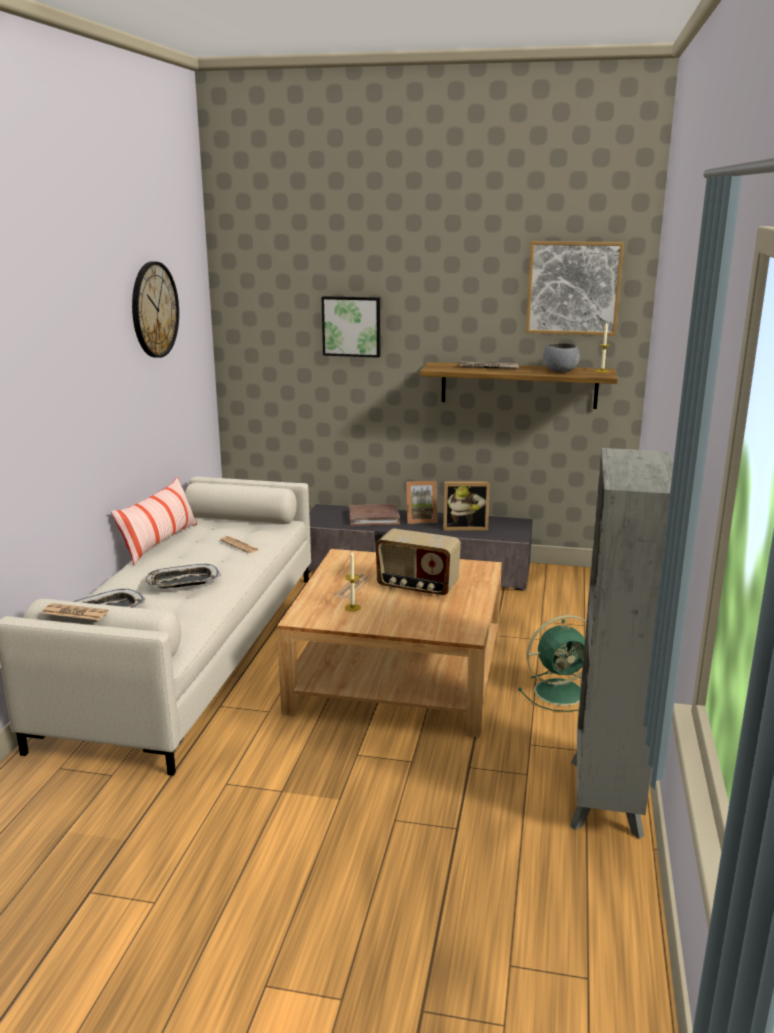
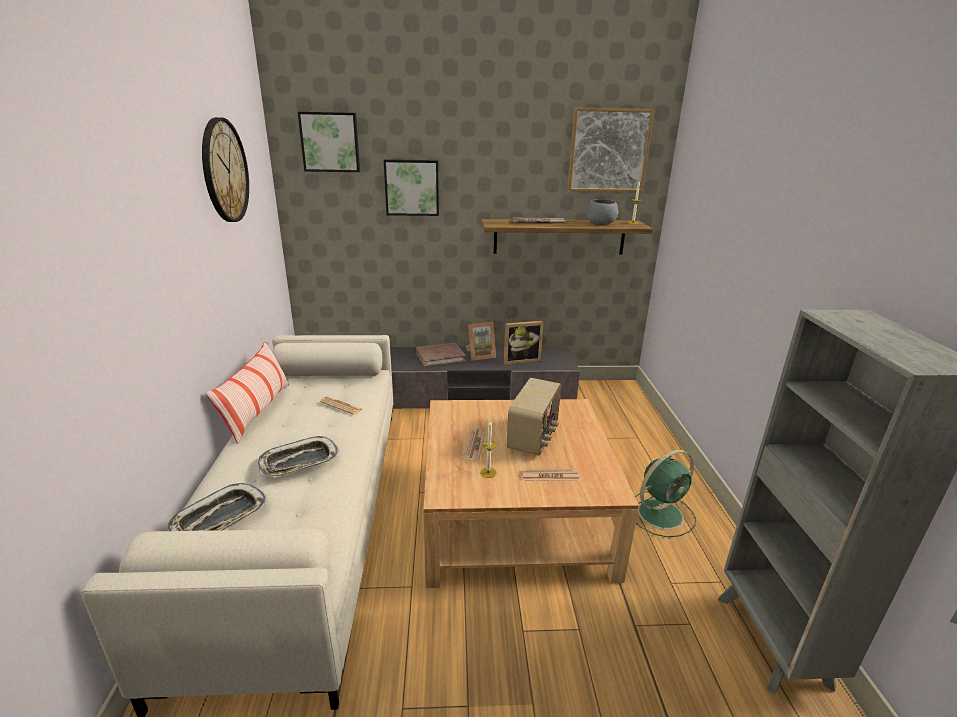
camera: 15 degrees left, 5 degrees up
newspaper [42,603,108,620] -> newspaper moved to [522,468,580,481]
radio [376,528,461,597] -> radio turned 75 degrees counterclockwise [507,378,561,456]
none -> picture [298,112,360,172]

